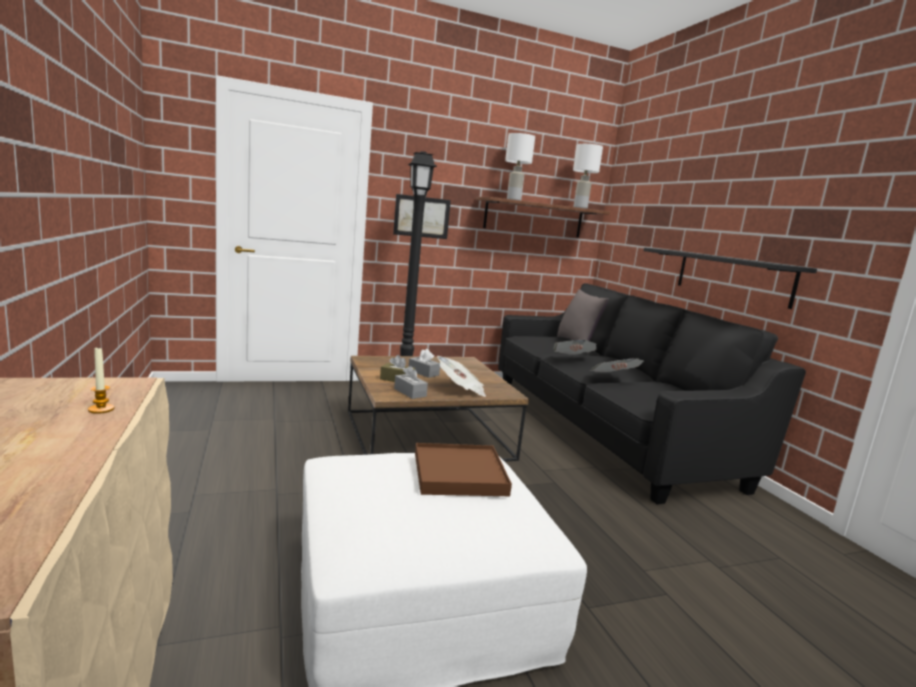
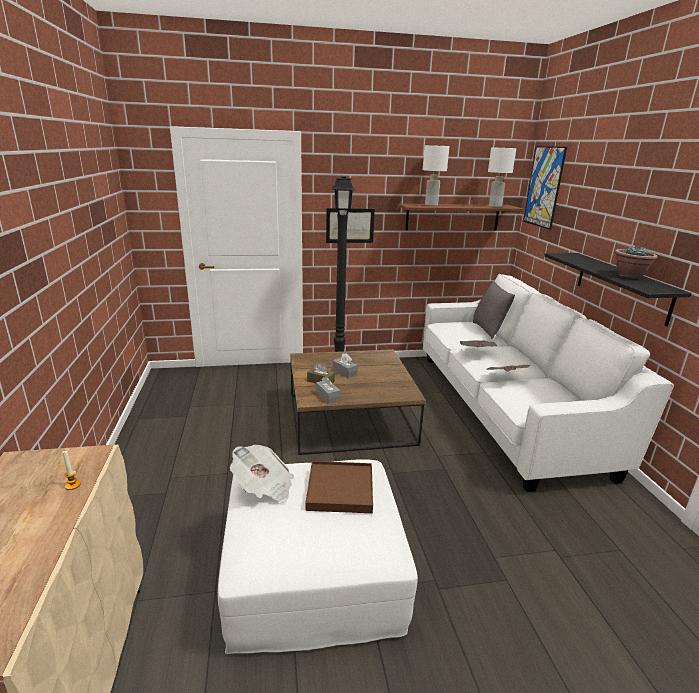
camera: 10 degrees right, 10 degrees up
newspaper [437,356,486,397] -> newspaper moved to [230,445,294,503]
black sofa [498,283,806,504] -> white sofa [423,274,674,492]
none -> picture [523,146,567,230]
none -> potted plant [615,245,658,279]

